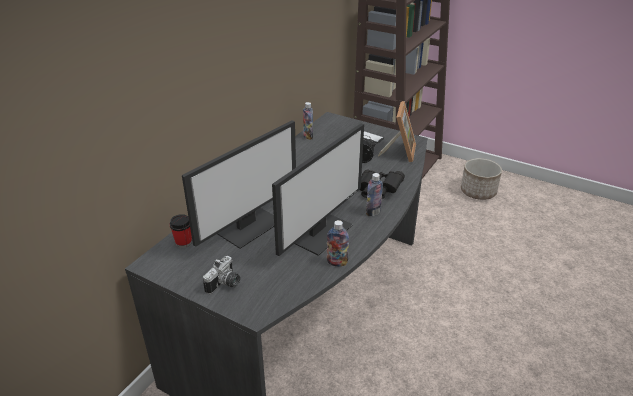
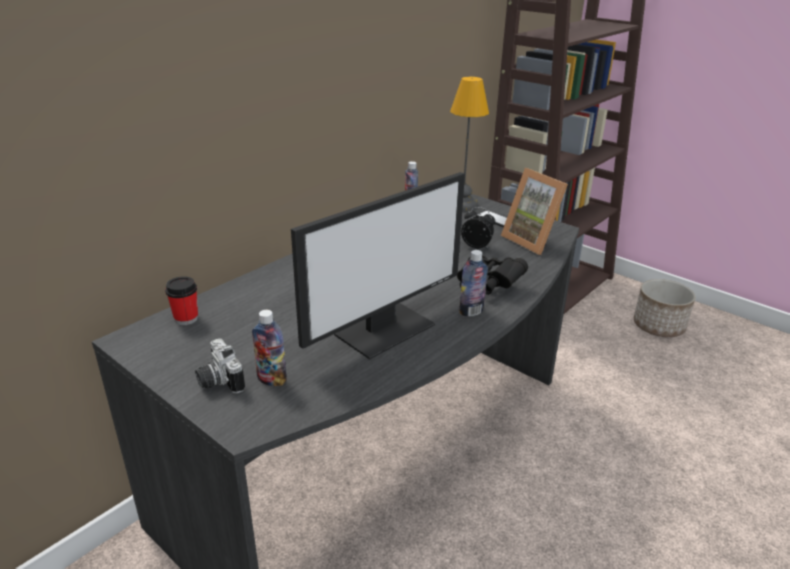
camera: 10 degrees right, 5 degrees down
monitor [182,120,296,249] -> none
camera [203,256,240,294] -> camera turned 105 degrees clockwise [195,338,245,393]
bottle [327,220,349,267] -> bottle moved to [252,310,287,386]
picture frame [378,101,416,162] -> picture frame turned 120 degrees clockwise [501,168,568,255]
none -> table lamp [450,77,489,211]

